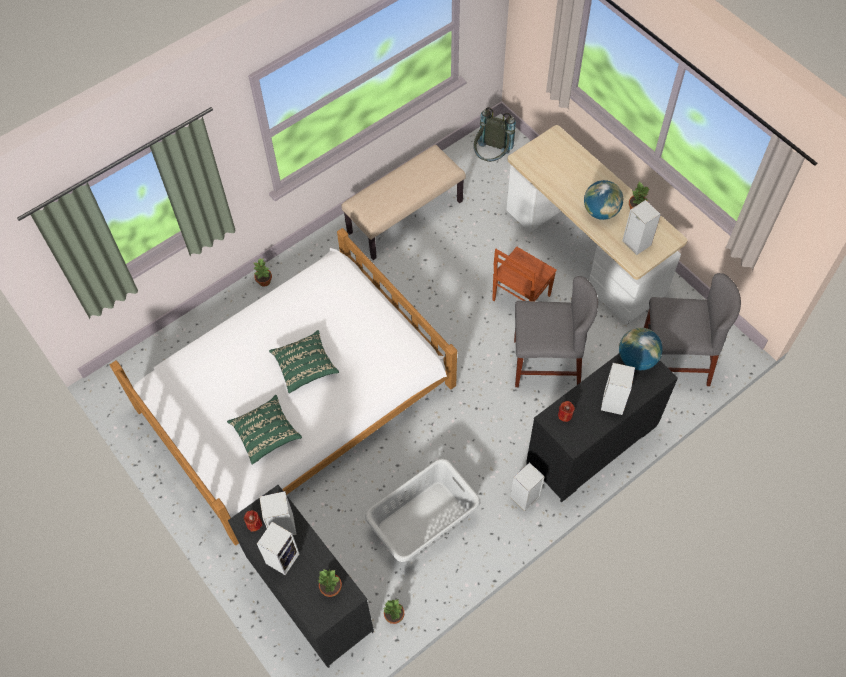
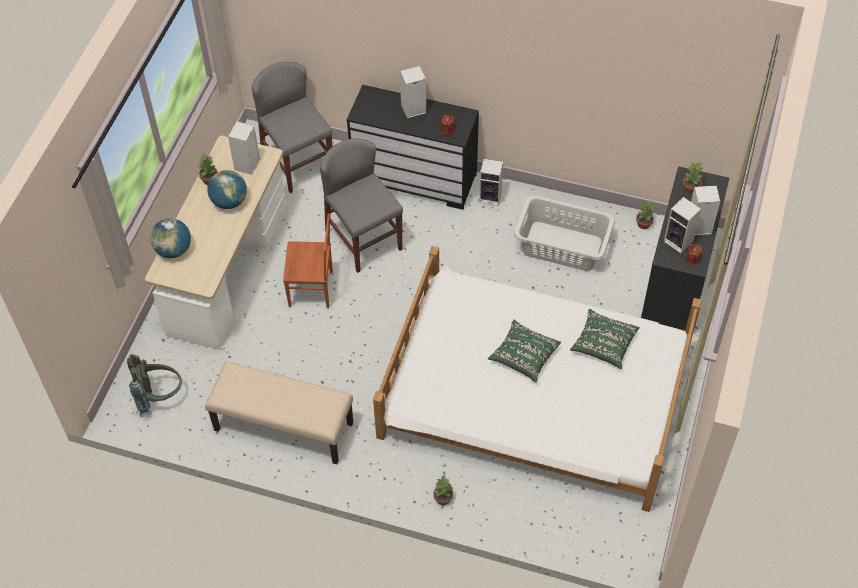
camera: 125 degrees left, 5 degrees down
globe [619,328,663,370] -> globe moved to [150,218,191,258]

